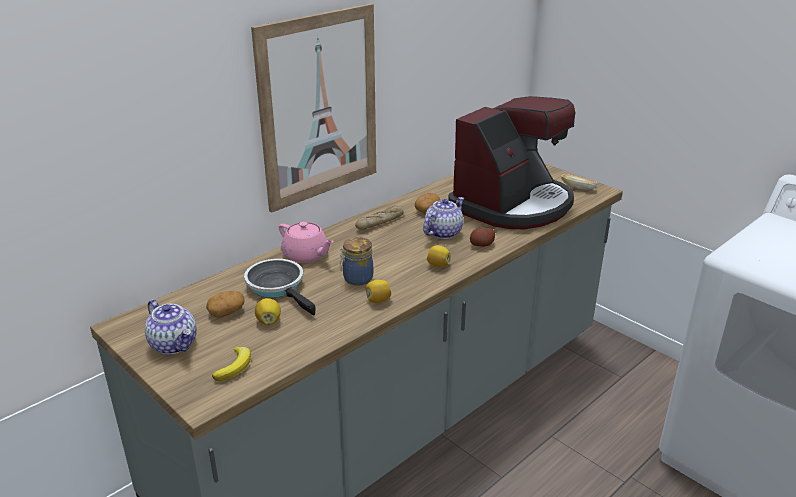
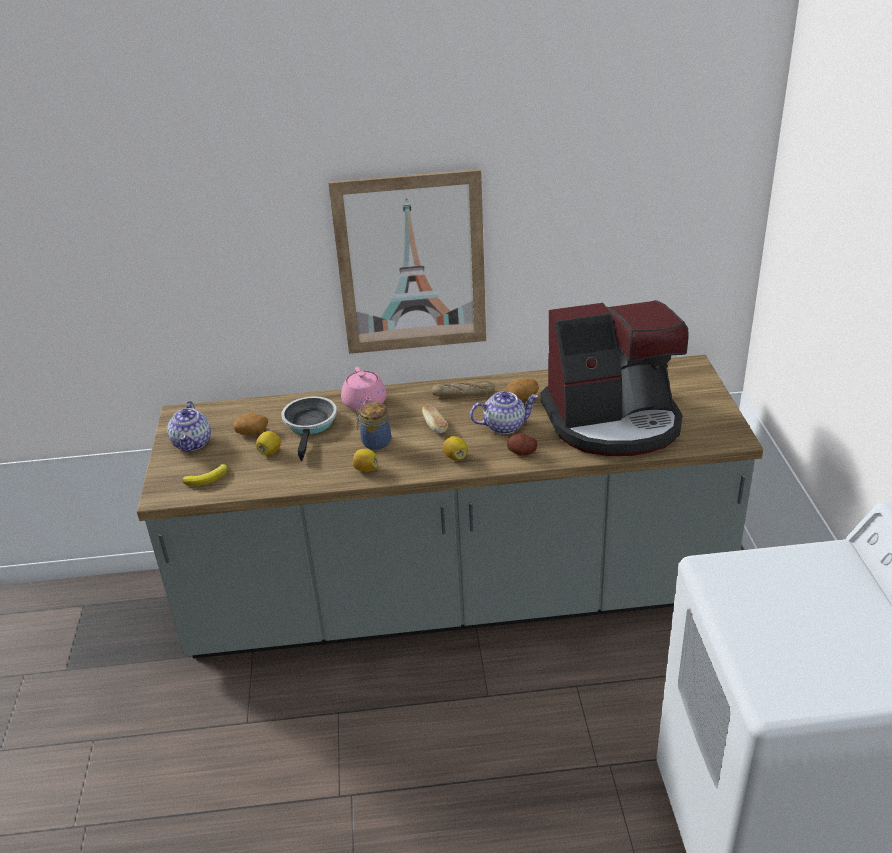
camera: 40 degrees right, 5 degrees up
bread [561,174,597,190] -> bread moved to [422,405,448,433]

